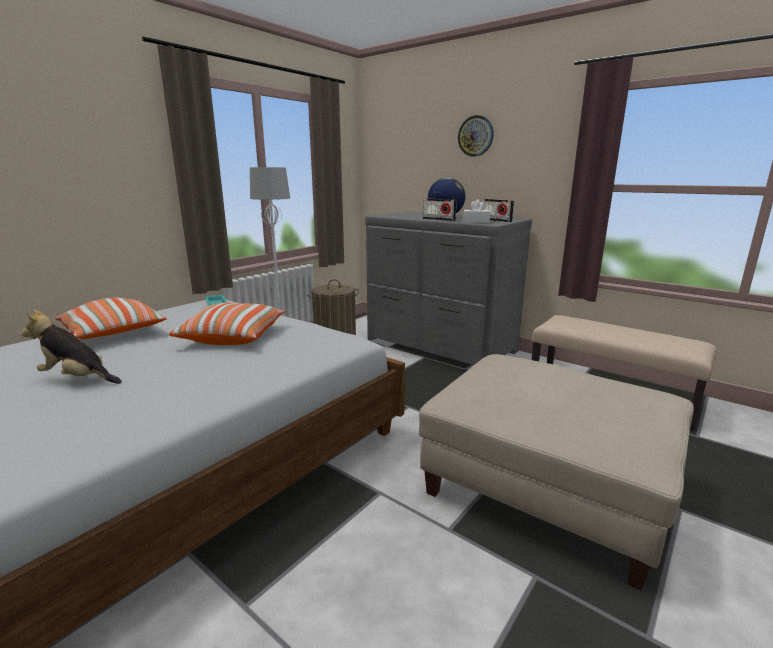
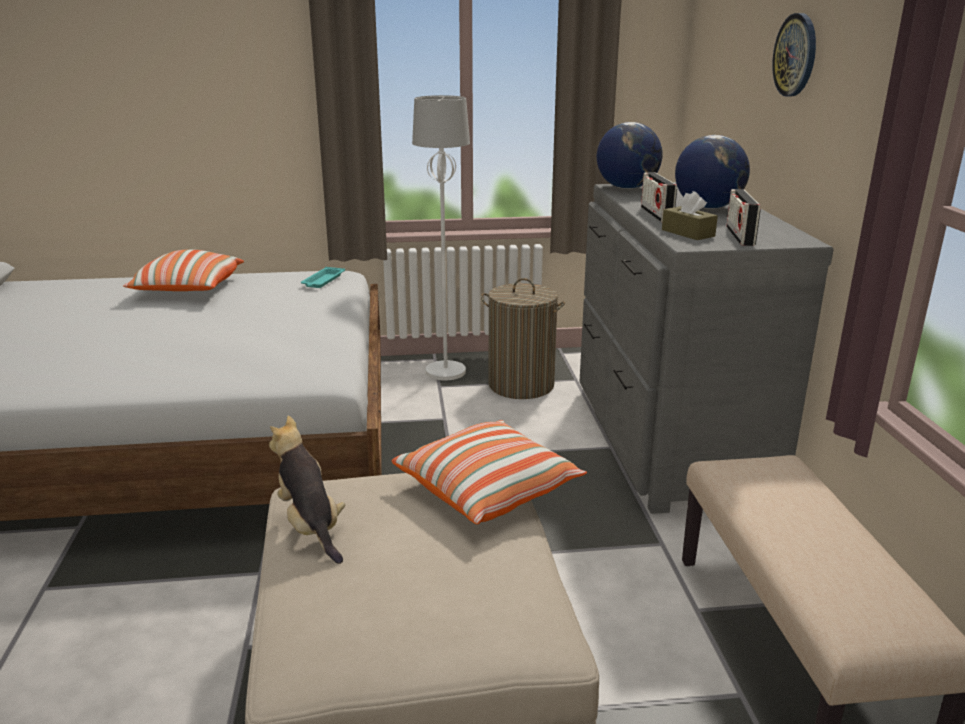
camera: 45 degrees right, 5 degrees up
plush toy [21,309,122,384] -> plush toy moved to [269,415,345,564]
pillow [168,303,286,345] -> pillow moved to [392,420,587,524]
white tissue box [463,199,490,223] -> brown tissue box [662,191,718,240]
none -> globe [597,122,663,189]

